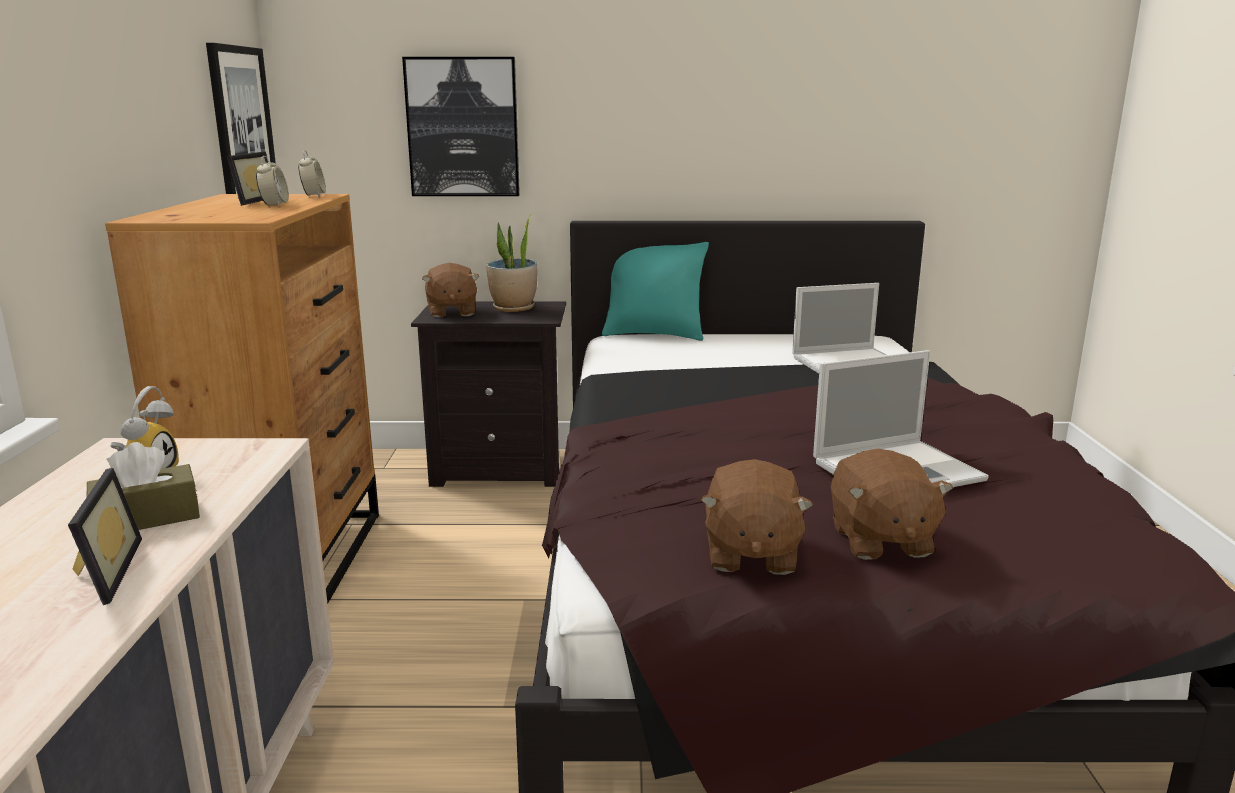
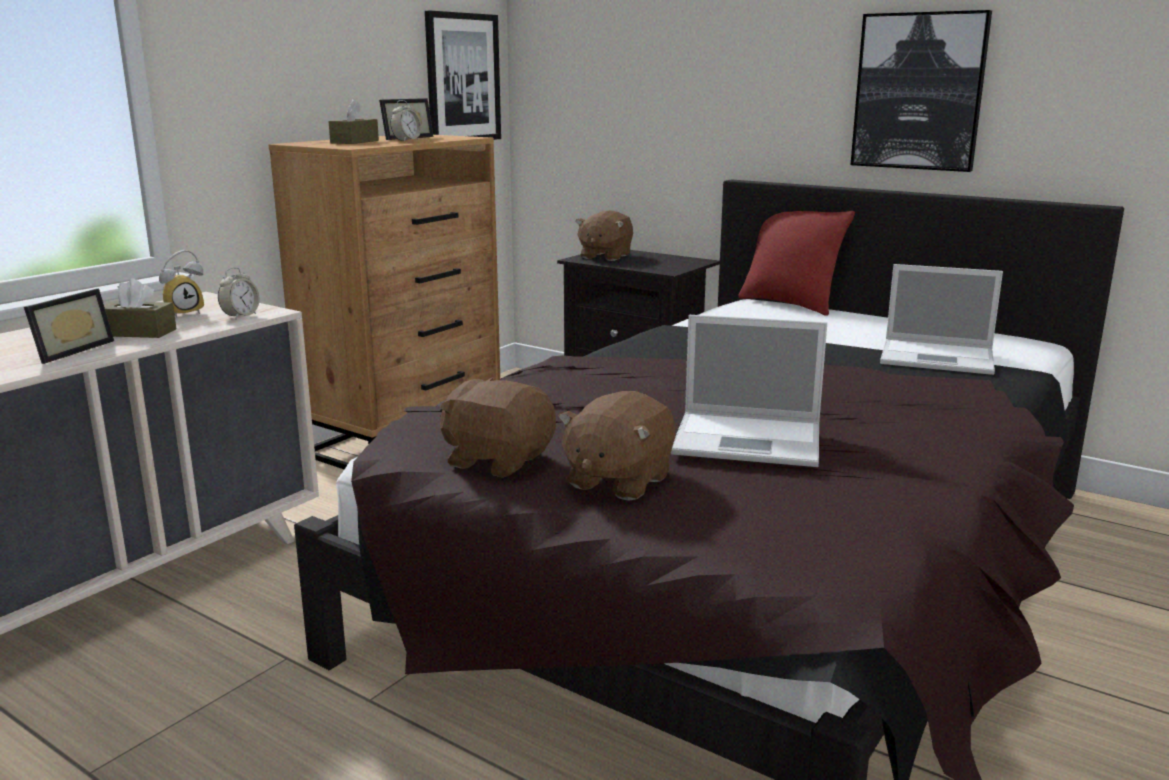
camera: 35 degrees right, 0 degrees up
alarm clock [298,150,326,196] -> alarm clock moved to [218,267,259,320]
picture [402,57,520,196] -> picture moved to [851,10,992,172]
potted plant [486,214,537,312] -> none
turquoise pillow [602,242,709,341] -> red pillow [738,211,855,316]
brown plush toy [701,459,813,575] -> brown plush toy turned 75 degrees clockwise [440,377,556,478]
none -> brown tissue box [328,98,379,144]

